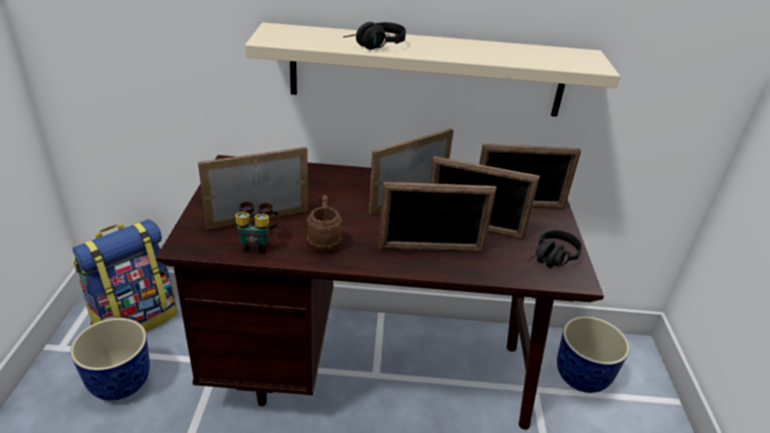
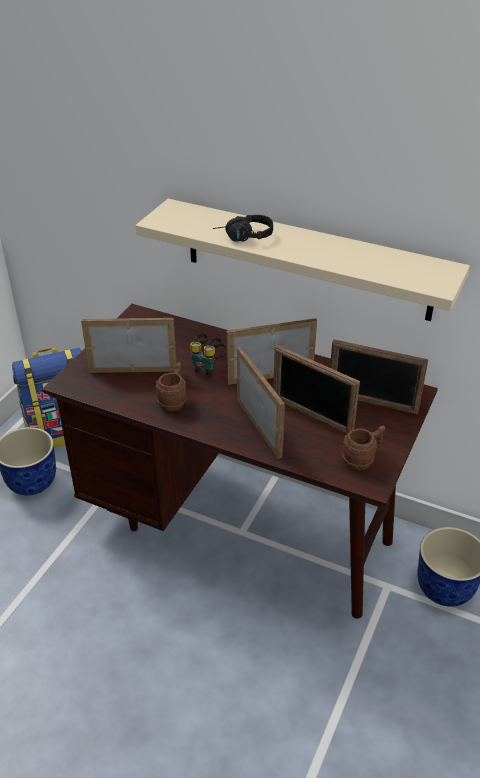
camera: 25 degrees right, 5 degrees up
binoculars [235,201,279,253] -> binoculars moved to [190,333,226,376]
picture frame [378,182,497,252] -> picture frame turned 135 degrees counterclockwise [237,347,285,459]
black headphones [528,230,582,268] -> brown mug [342,425,386,470]

